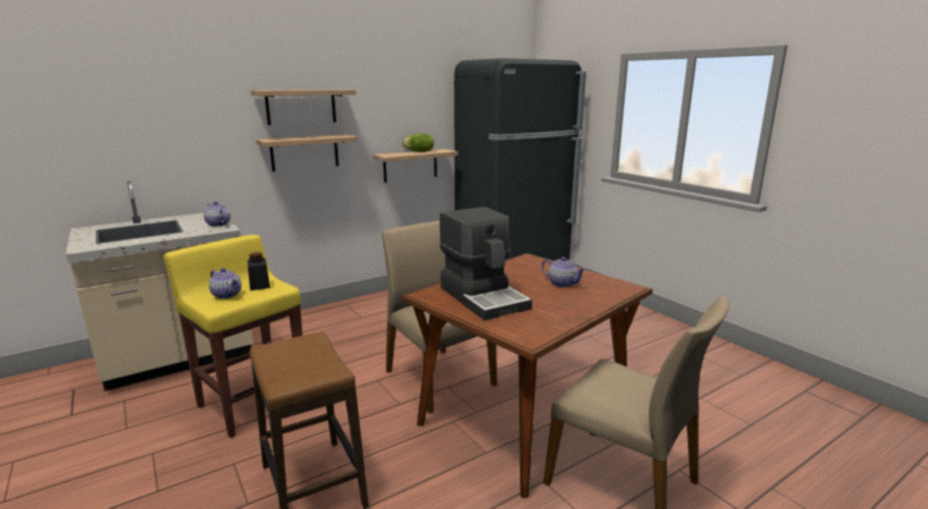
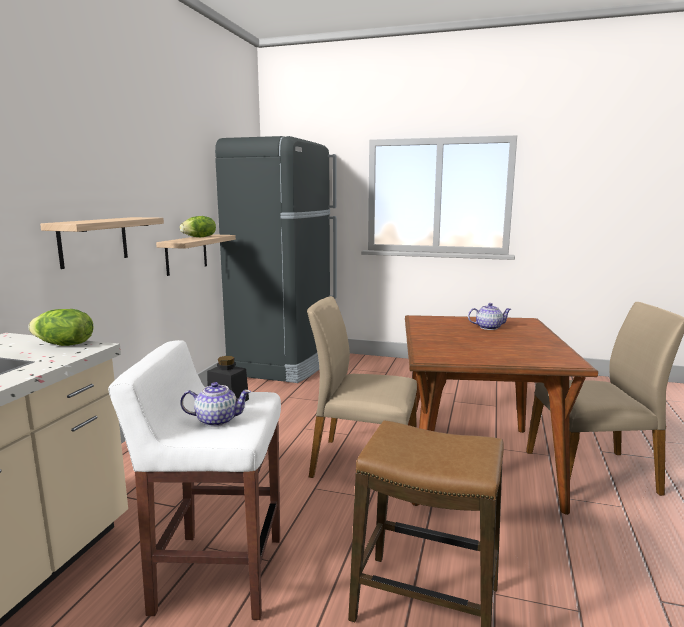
camera: 40 degrees left, 5 degrees down
yellow stool [163,235,303,438] -> white stool [108,340,281,620]
teapot [204,201,231,227] -> lettuce [28,309,94,346]
shelf [251,89,356,125] -> none
coffee machine [440,207,532,321] -> none

